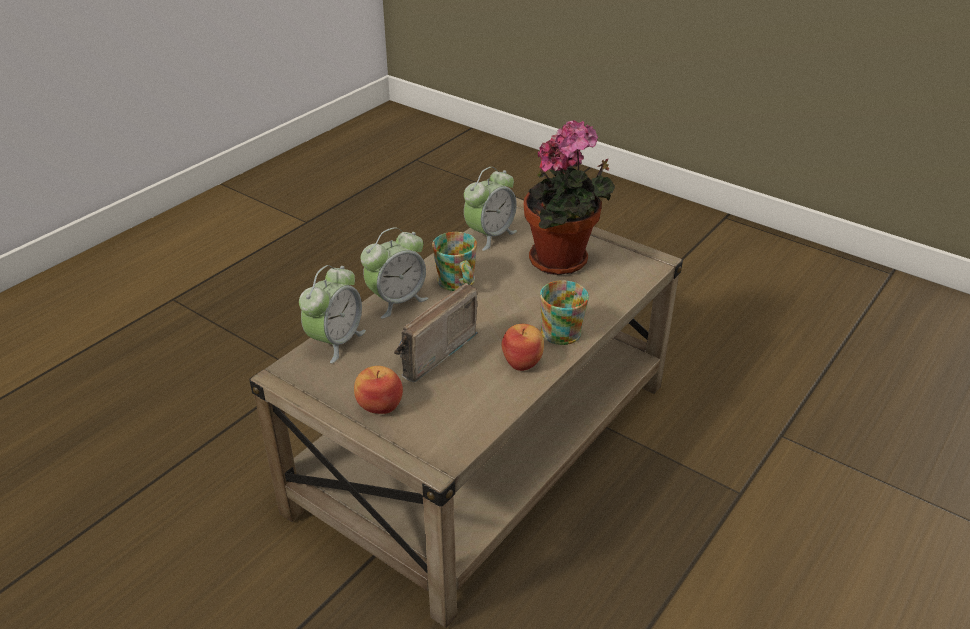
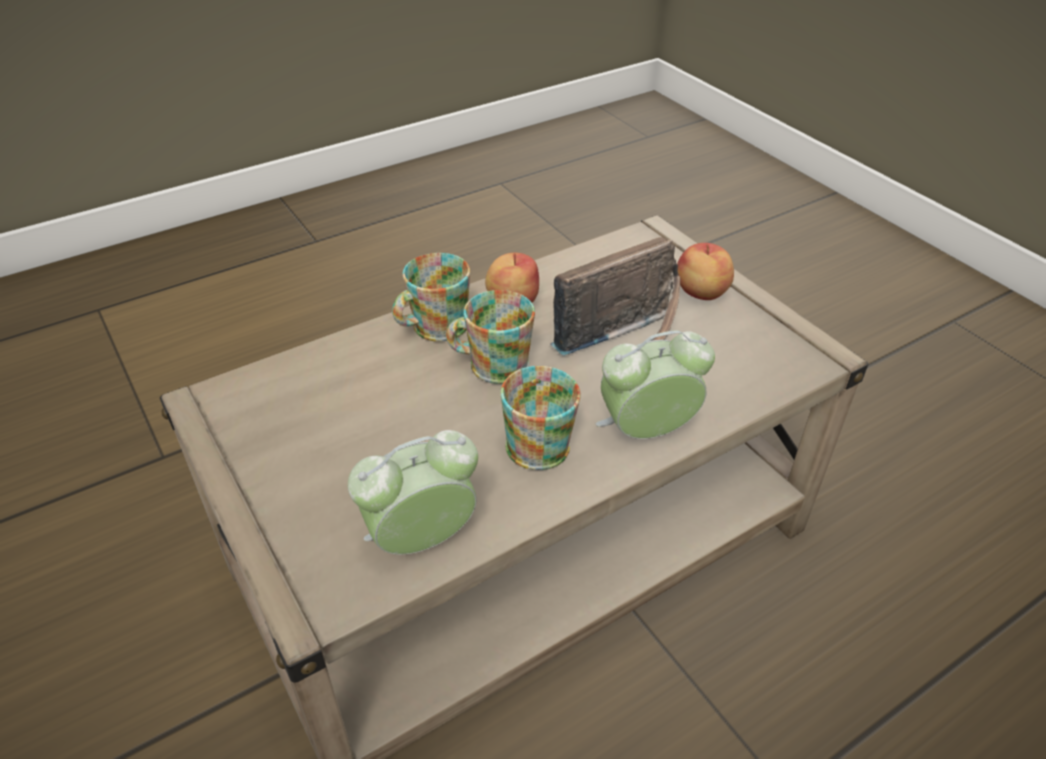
camera: 160 degrees left, 5 degrees up
alarm clock [299,265,366,363] -> none
potted plant [524,120,615,275] -> none
none -> mug [446,290,535,384]

